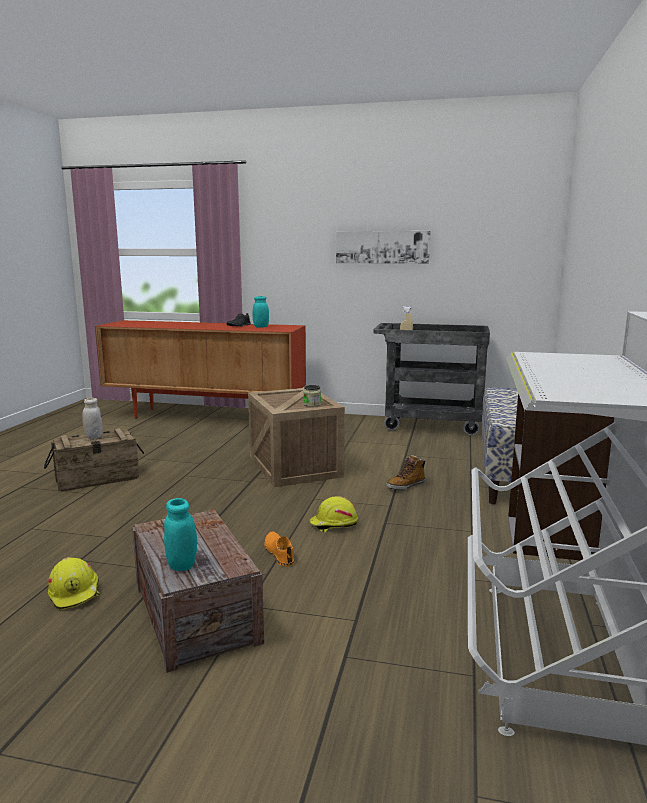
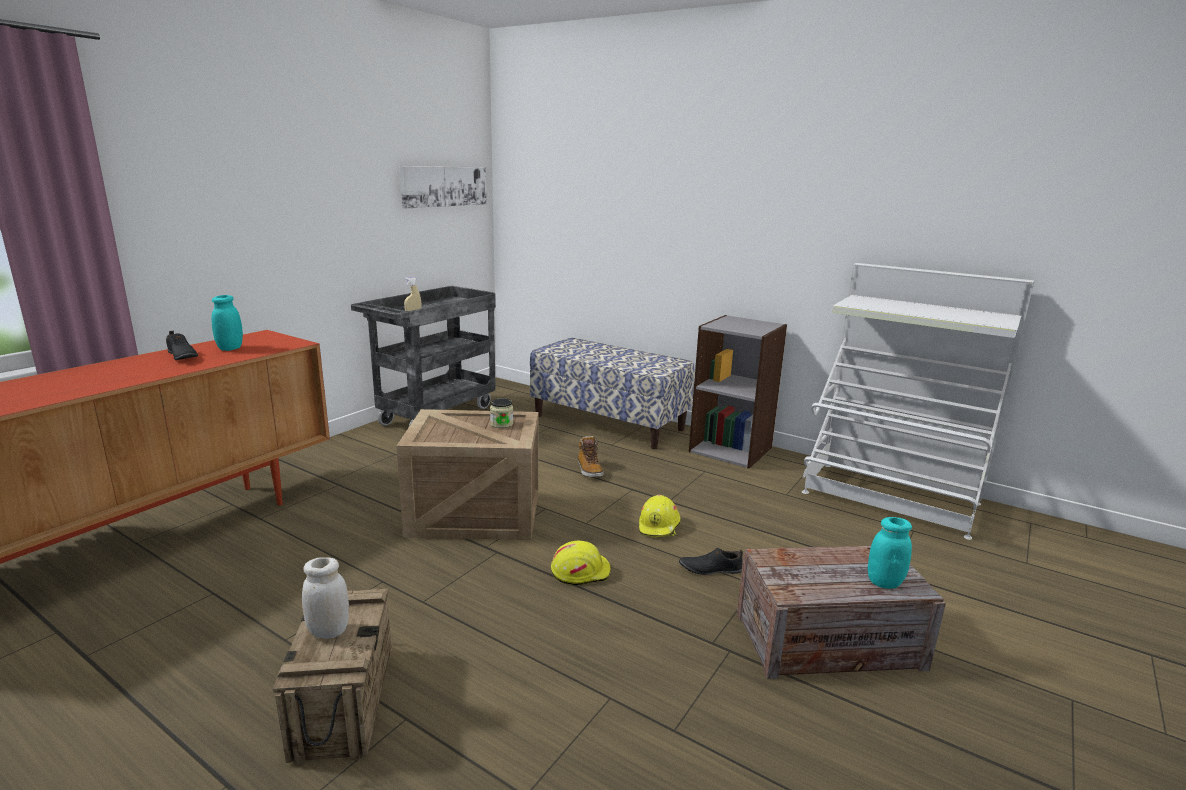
camera: 70 degrees left, 5 degrees up
yellow hard hat [48,557,100,610] -> yellow hard hat moved to [551,541,611,585]
orange shoe [264,531,294,567] -> black shoe [679,548,743,575]
picture [336,231,431,264] -> picture moved to [400,166,487,208]

